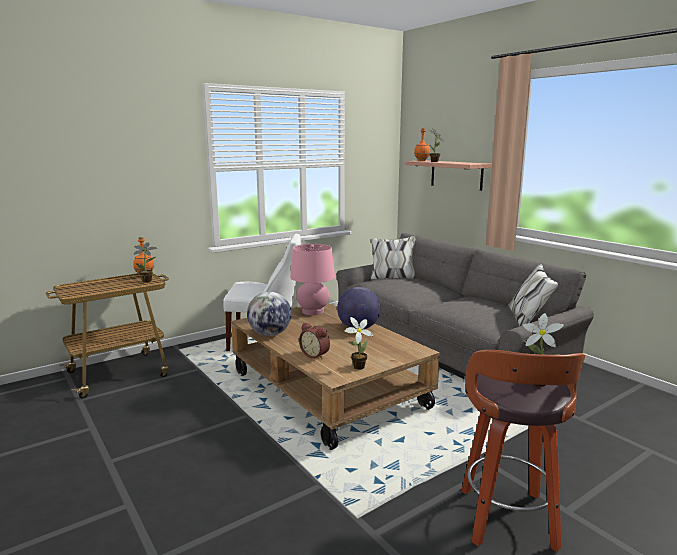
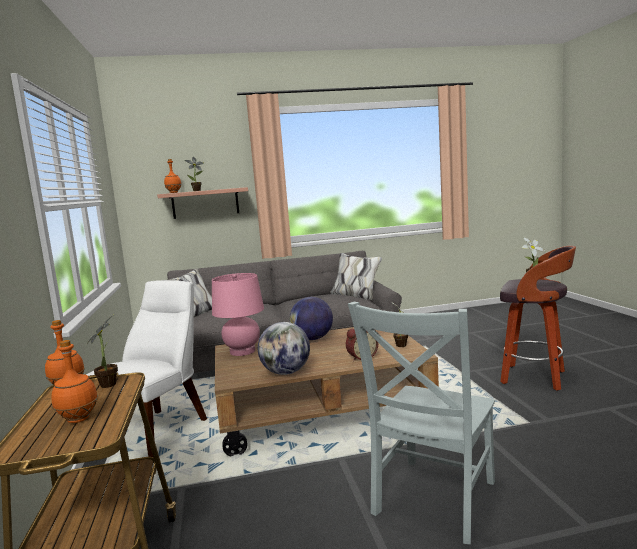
camera: 65 degrees left, 5 degrees down
none -> orange bottle [52,340,98,423]
none -> grey chair [348,302,495,544]

